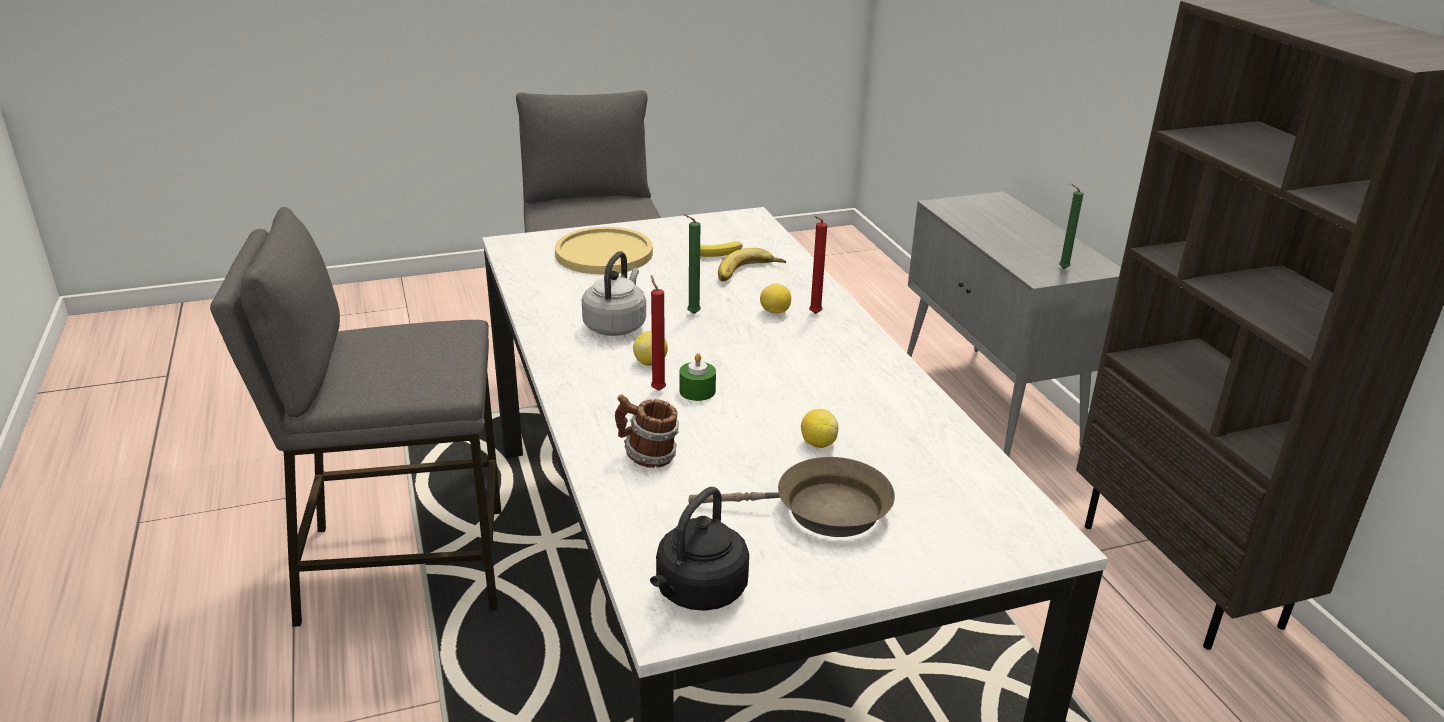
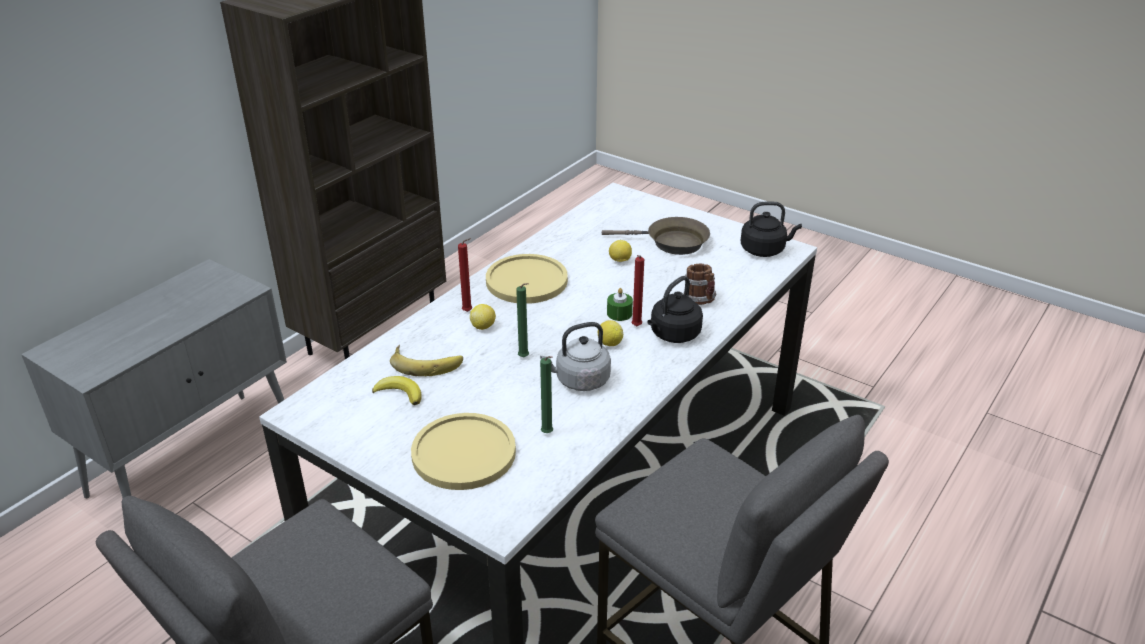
camera: 125 degrees left, 5 degrees up
brown frying pan [689,457,895,537] -> brown frying pan turned 135 degrees clockwise [602,217,710,255]
green candle [1059,184,1083,269] -> green candle moved to [540,356,553,433]
none -> yellow plate [486,254,568,304]
none -> black kettle [647,276,703,343]

